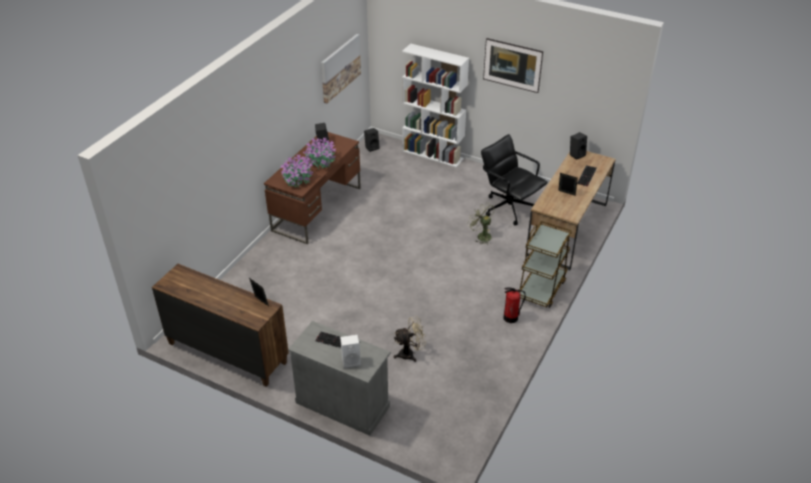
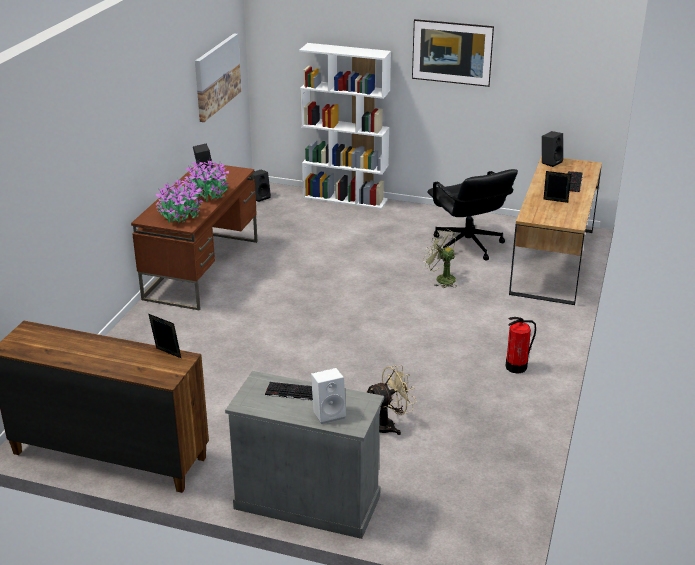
camera: 10 degrees left, 10 degrees down
black office chair [481,134,548,225] -> black office chair turned 150 degrees counterclockwise [427,169,518,260]
brown cart [518,221,572,308] -> none

